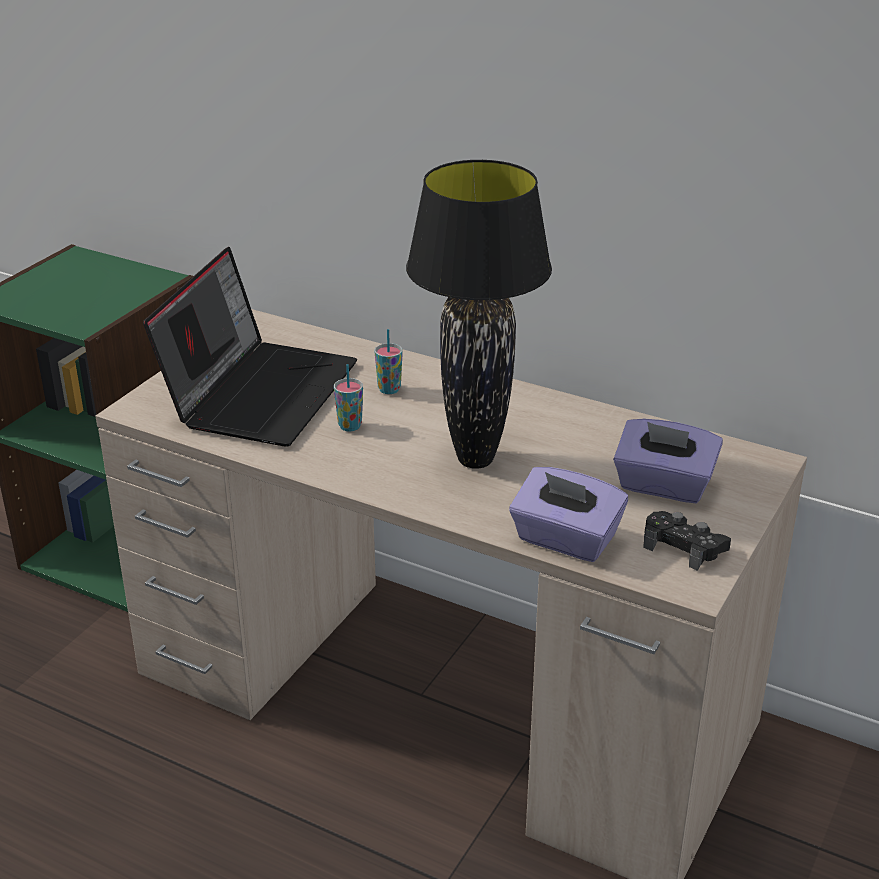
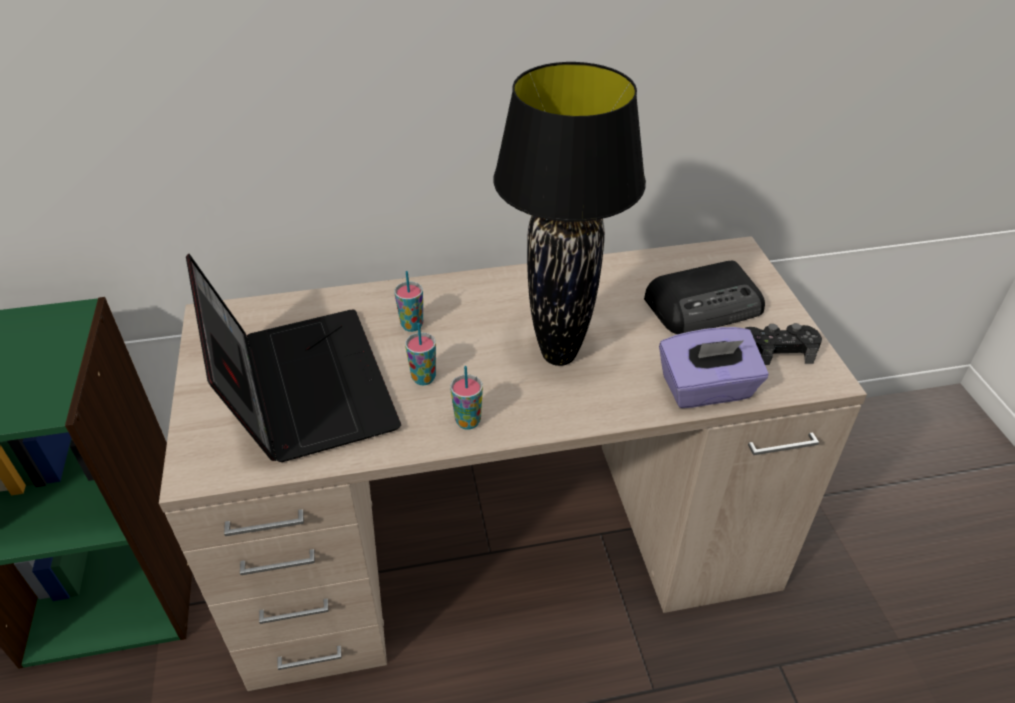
camera: 40 degrees left, 10 degrees up
purple tissue box [613,419,723,503] -> radio [644,261,765,334]
none -> cup [450,366,483,430]

